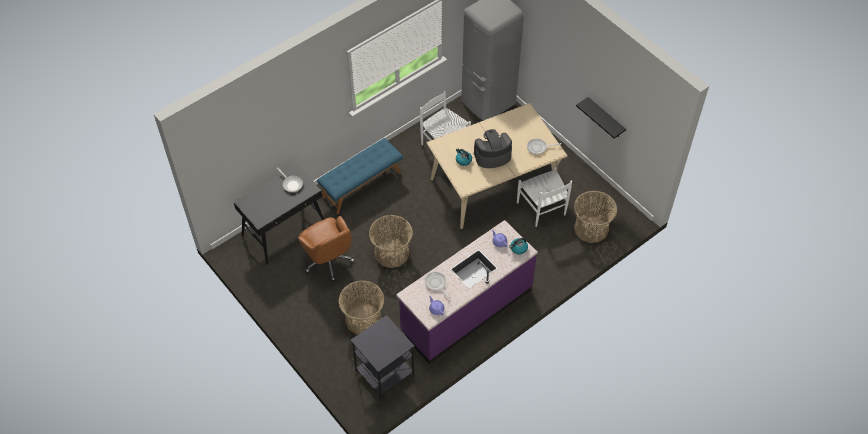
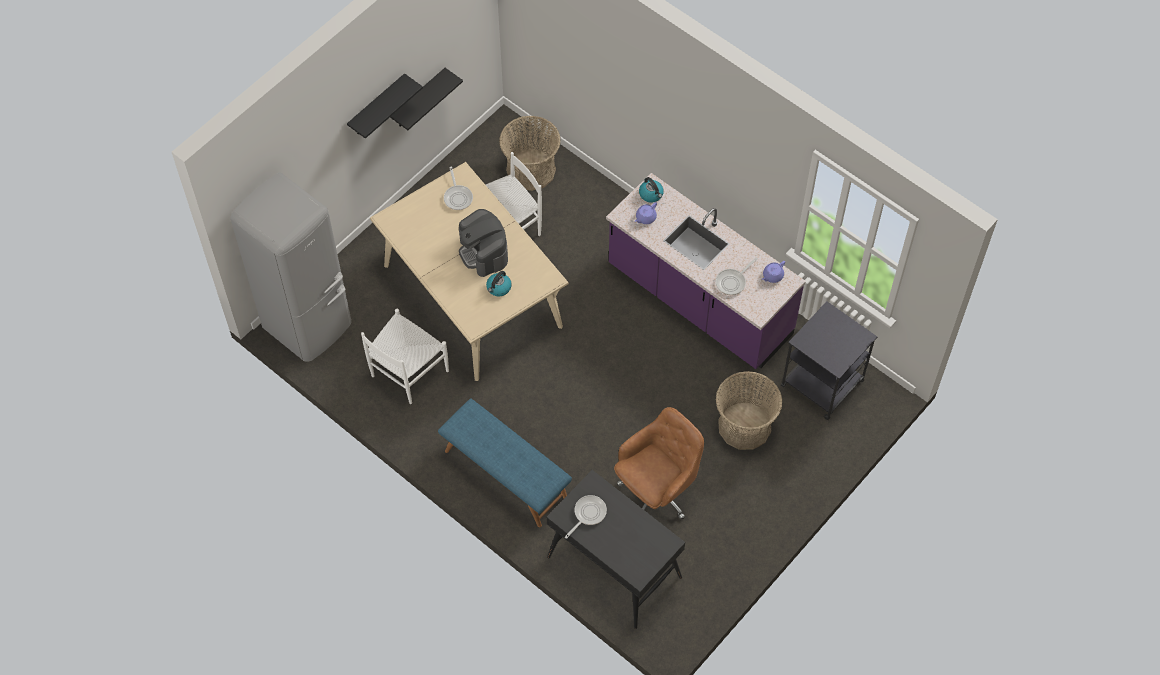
camera: 100 degrees left, 5 degrees up
basket [369,215,413,268] -> none
none -> black shelf [347,73,423,139]

